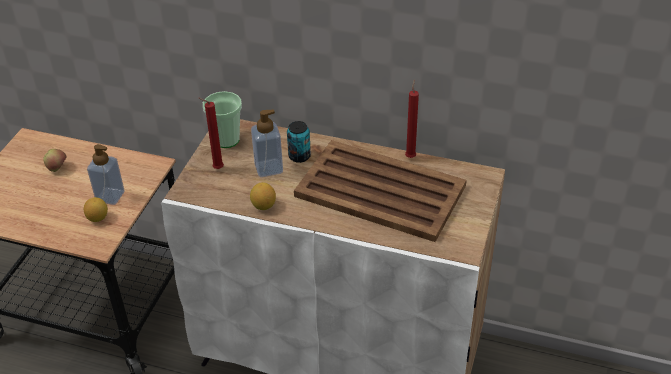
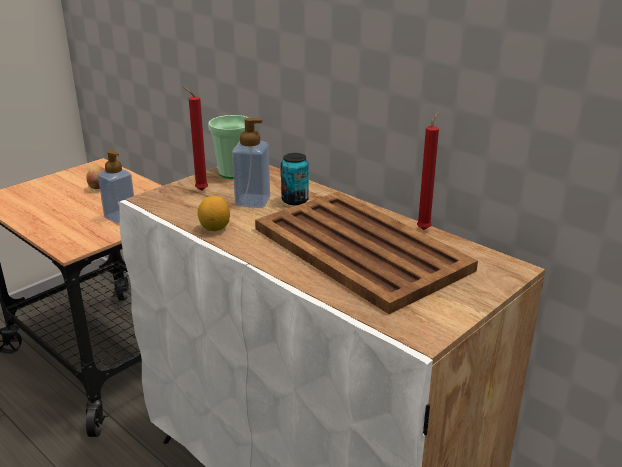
camera: 25 degrees right, 15 degrees down
lemon [84,197,108,222] -> none

